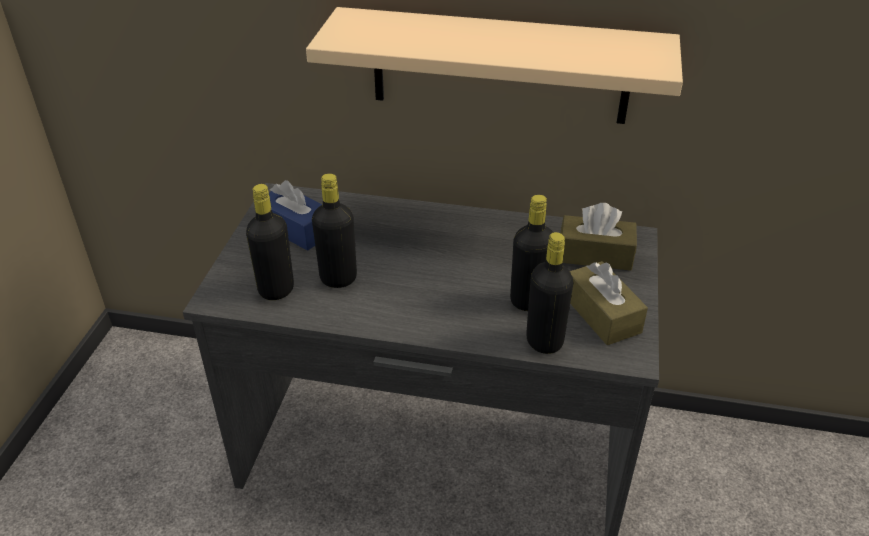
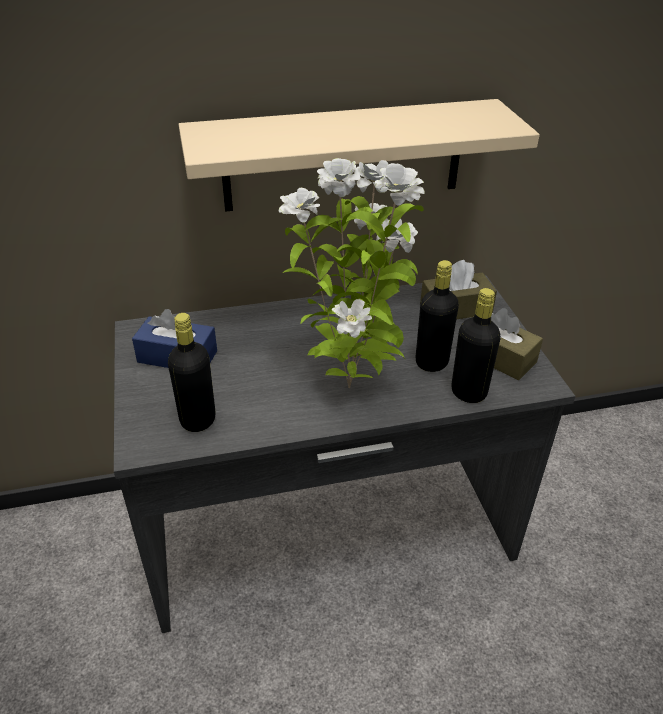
camera: 25 degrees left, 0 degrees up
black bottle [312,173,357,288] -> none
none -> potted plant [279,158,425,388]

